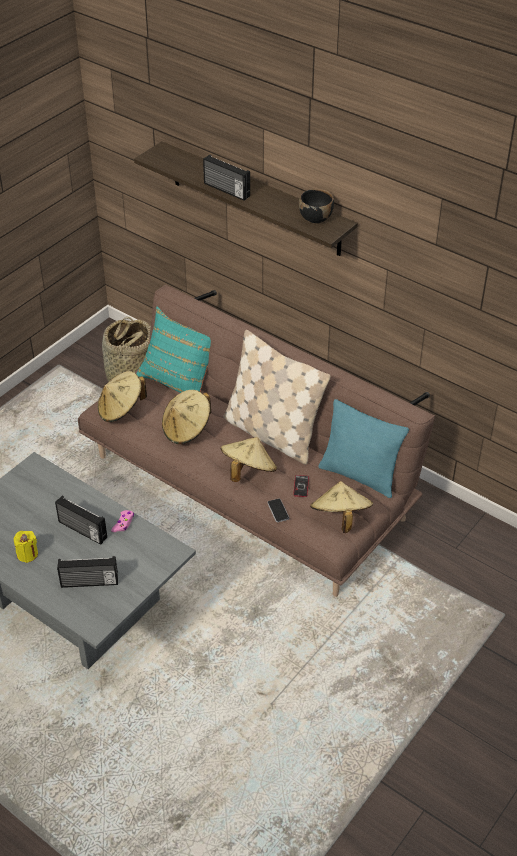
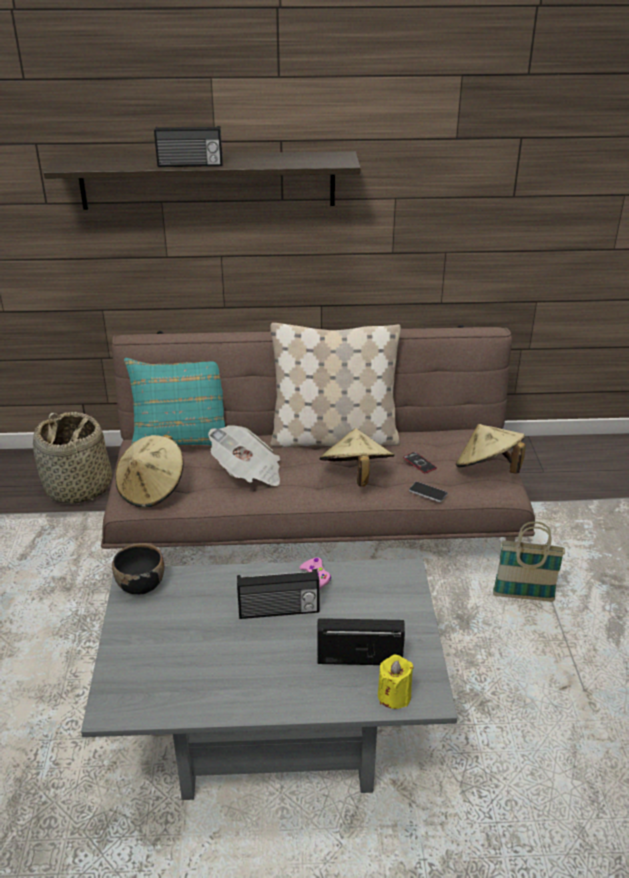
camera: 40 degrees left, 10 degrees down
yellow candle [14,531,38,563] -> yellow candle moved to [378,655,414,709]
radio [57,556,118,588] -> radio turned 135 degrees counterclockwise [317,618,405,665]
beige hat [162,390,211,444] -> newspaper [208,425,280,486]
black bowl [299,189,334,223] -> black bowl moved to [112,543,164,594]
turquoise pillow [318,399,409,498] -> none
none -> basket [493,522,565,602]

